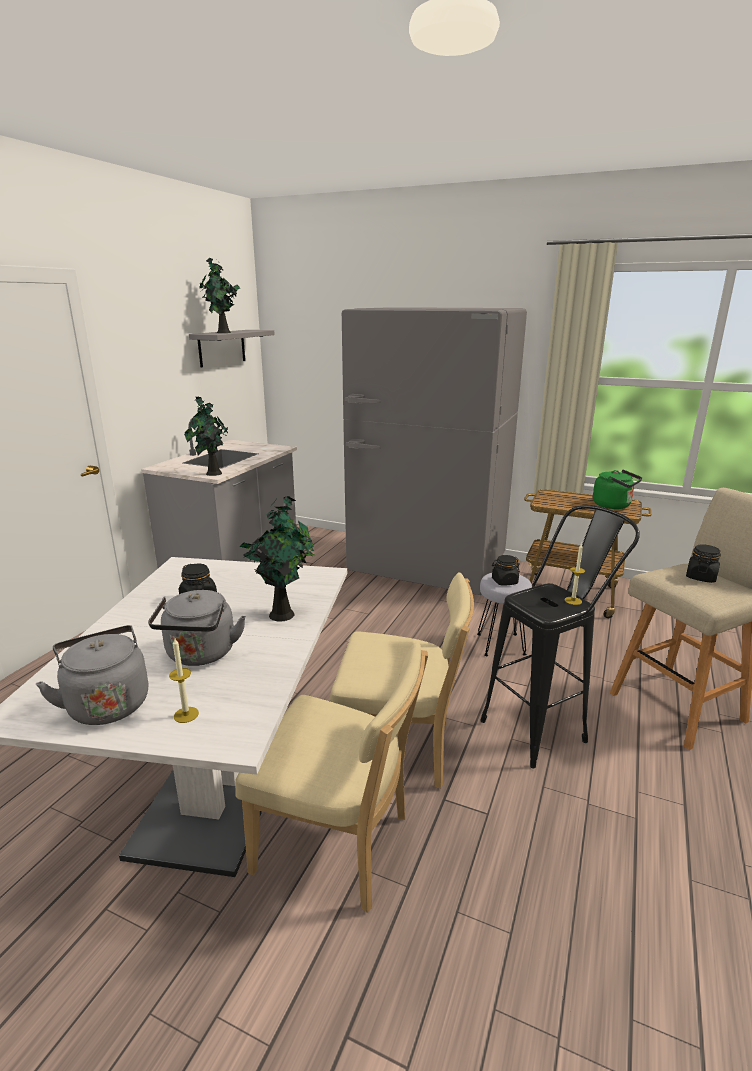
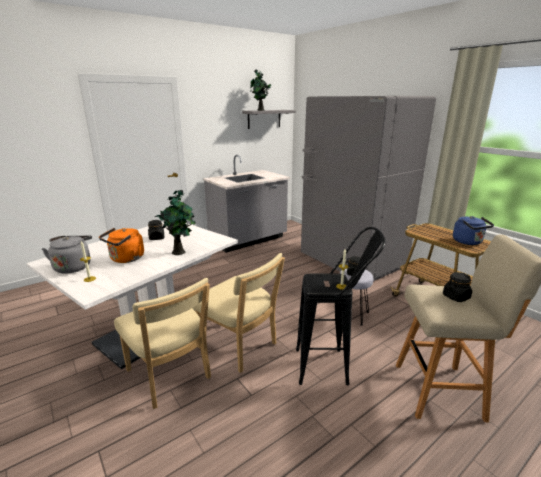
camera: 30 degrees right, 0 degrees up
grey kettle [148,590,246,666] -> orange kettle [99,228,144,263]
potted plant [184,396,228,476] -> none
green kettle [593,470,642,509] -> blue kettle [453,216,494,245]

